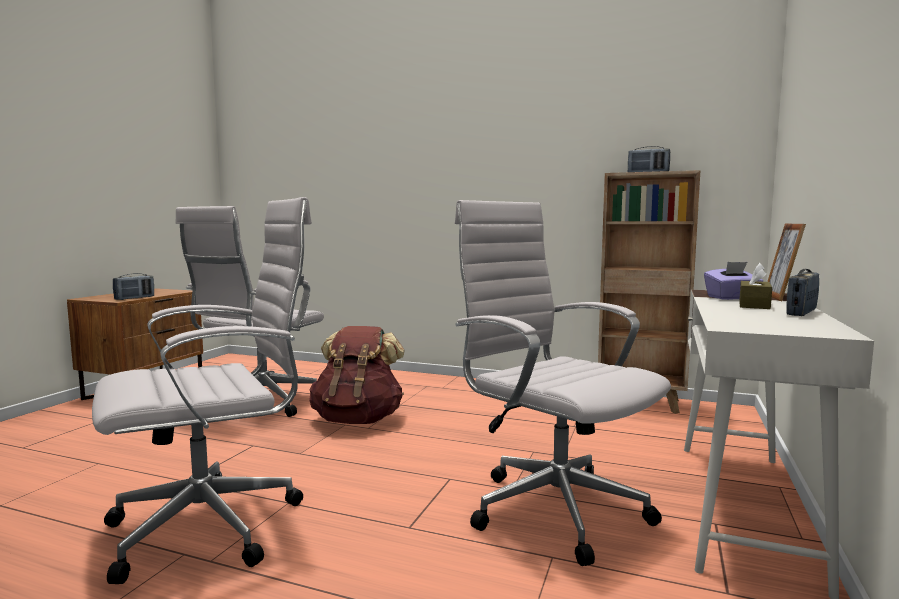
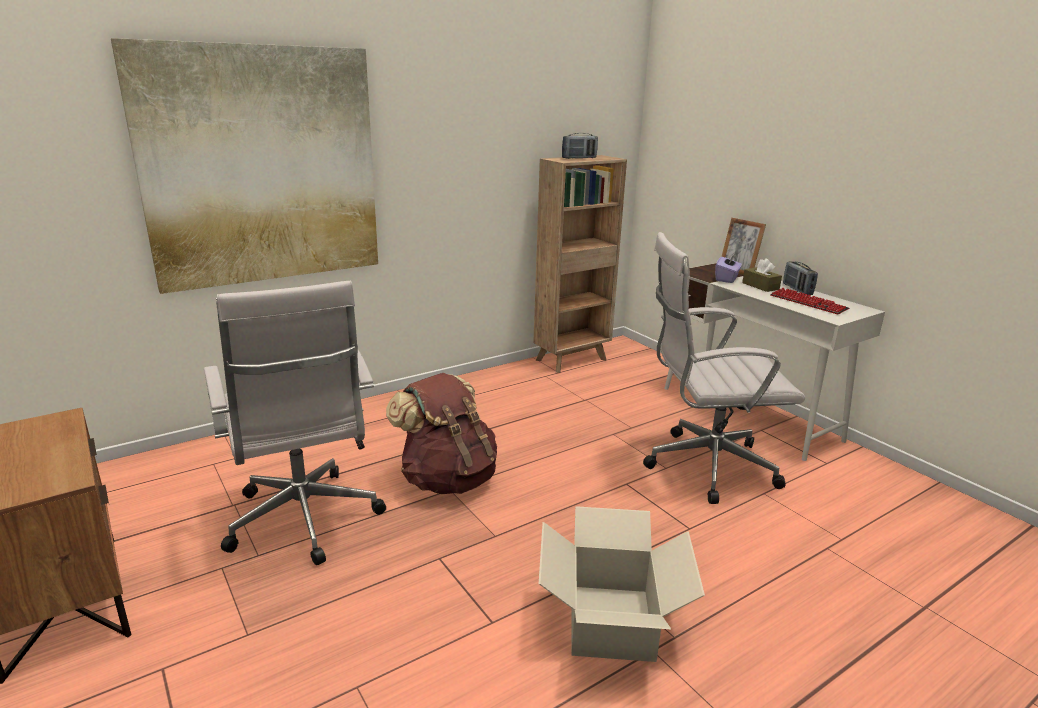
camera: 55 degrees left, 15 degrees up
white office chair [92,197,312,584] -> cardboard box [539,506,705,662]
radio [113,273,154,300] -> none
none -> picture [111,38,378,294]
none -> keyboard [770,288,849,315]

